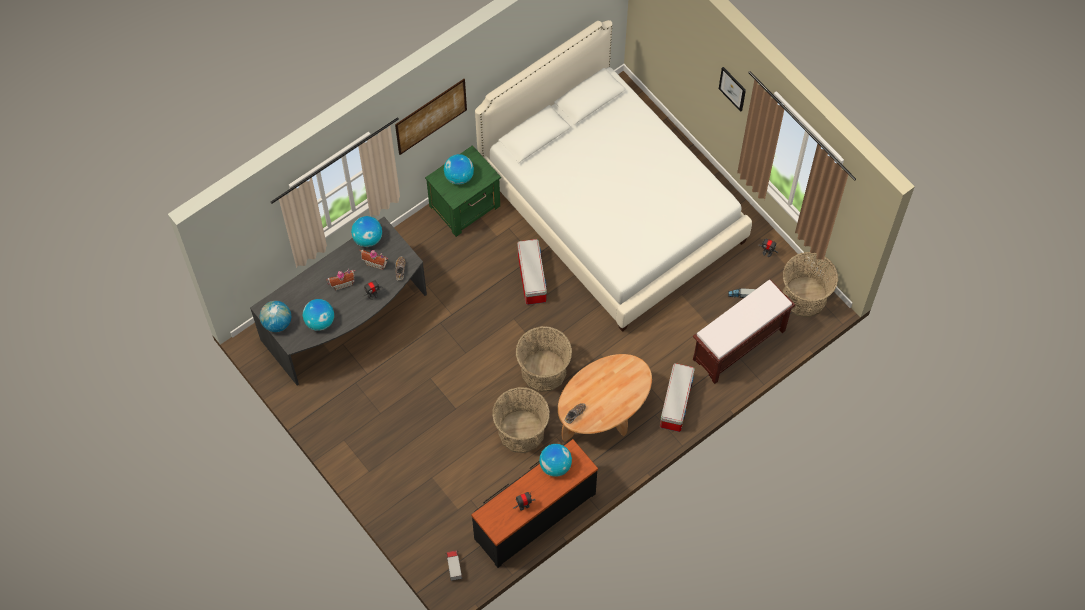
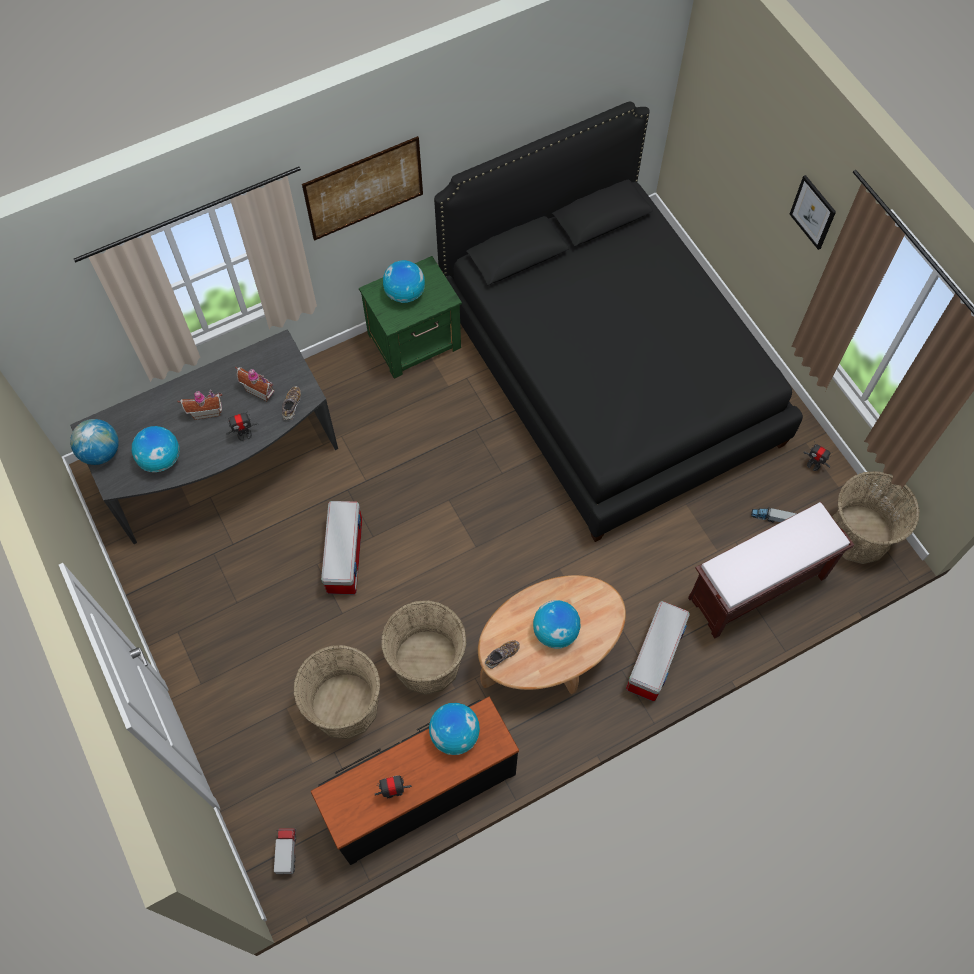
camera: 10 degrees right, 0 degrees up
globe [351,216,382,247] -> globe moved to [533,600,580,649]
white bed [475,20,752,332] -> black bed [434,102,803,542]
basket [515,326,572,392] -> basket moved to [293,645,381,739]
storage box [517,239,547,305] -> storage box moved to [321,501,362,595]

